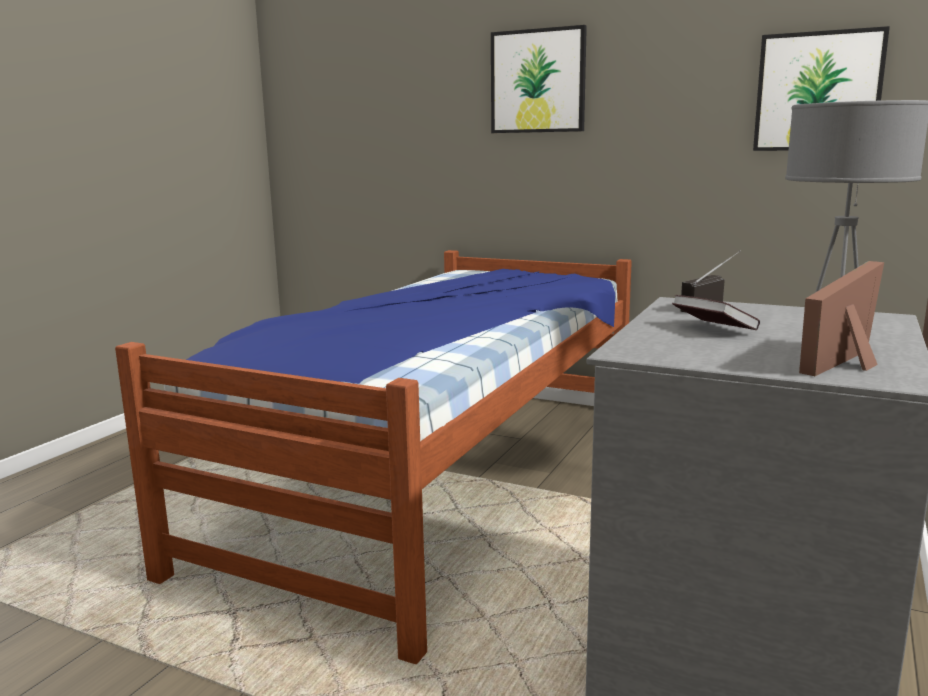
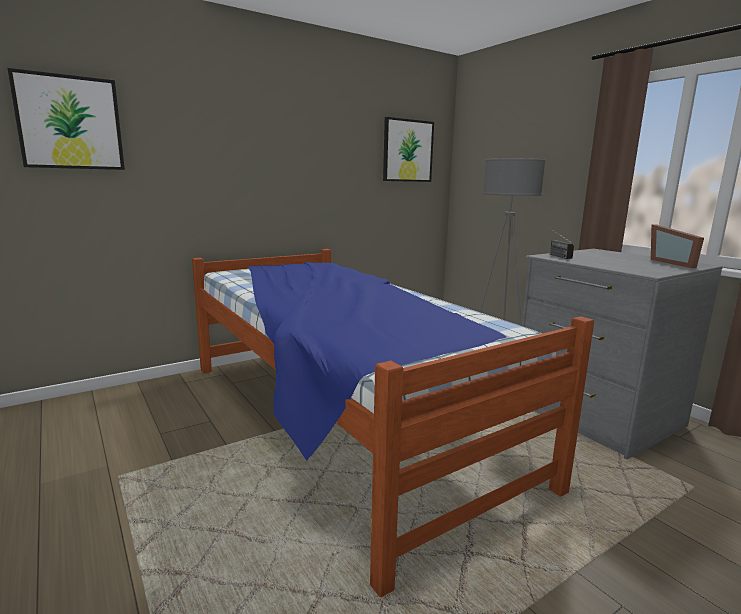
camera: 60 degrees left, 0 degrees up
picture [491,25,587,133] -> picture moved to [7,68,125,170]
book [672,295,760,330] -> none

